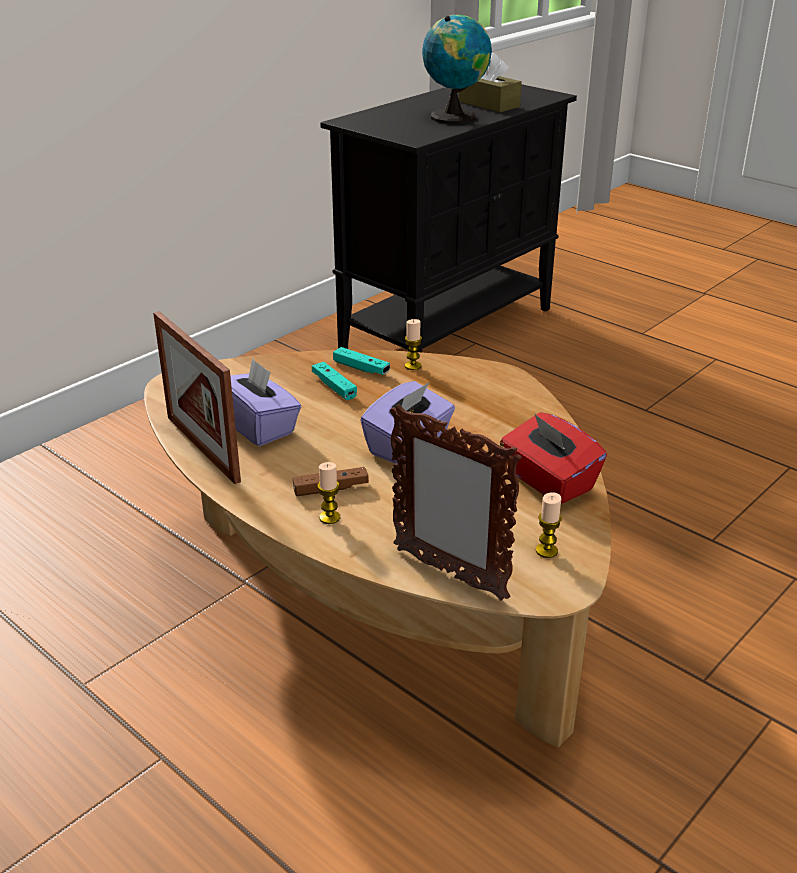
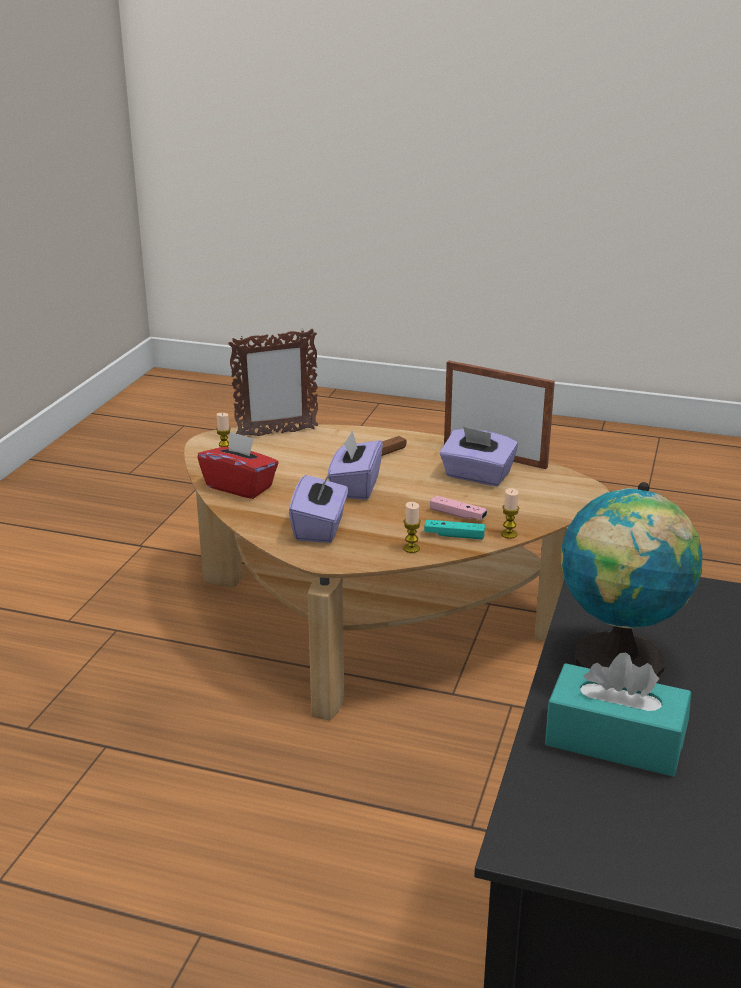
camera: 155 degrees right, 5 degrees down
turquoise game controller [312,362,357,400] -> pink game controller [430,496,487,520]
candle [317,462,340,524] -> candle moved to [501,488,519,539]
picture frame [390,404,522,601] -> picture frame turned 150 degrees clockwise [228,329,318,436]
brown tissue box [459,53,522,112] -> turquoise tissue box [545,652,691,777]
none -> purple tissue box [289,472,348,543]

